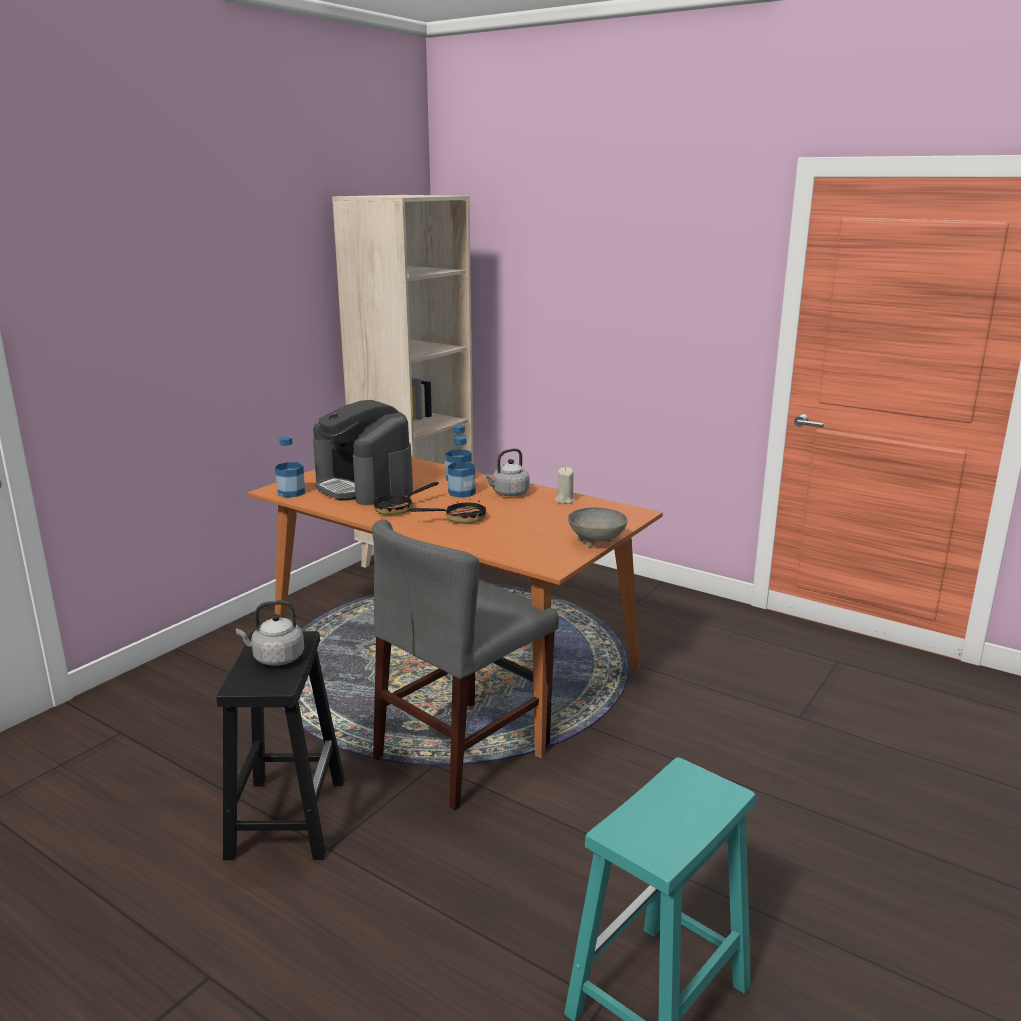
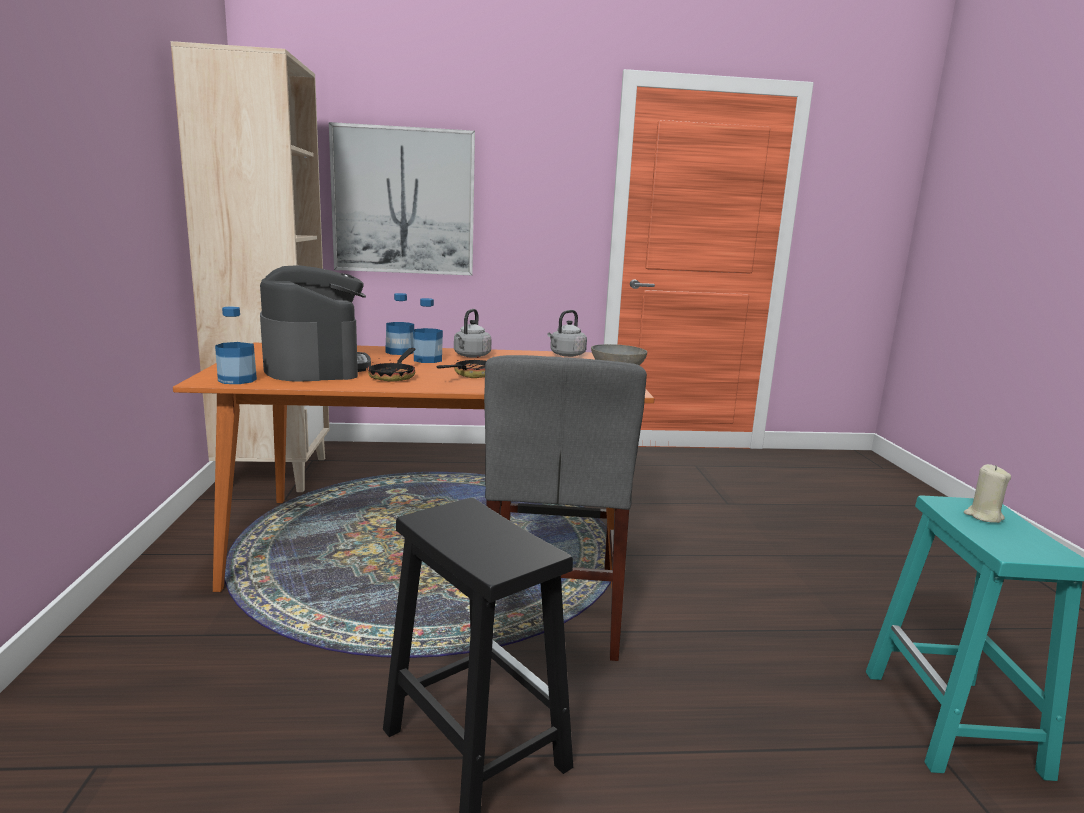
camera: 40 degrees left, 5 degrees down
grey kettle [236,600,304,666] -> grey kettle moved to [547,310,587,357]
coffee machine [313,400,413,505] -> coffee machine turned 120 degrees counterclockwise [260,265,371,381]
beige candle [555,467,575,504] -> beige candle moved to [964,464,1011,523]
none -> picture [329,122,475,275]

